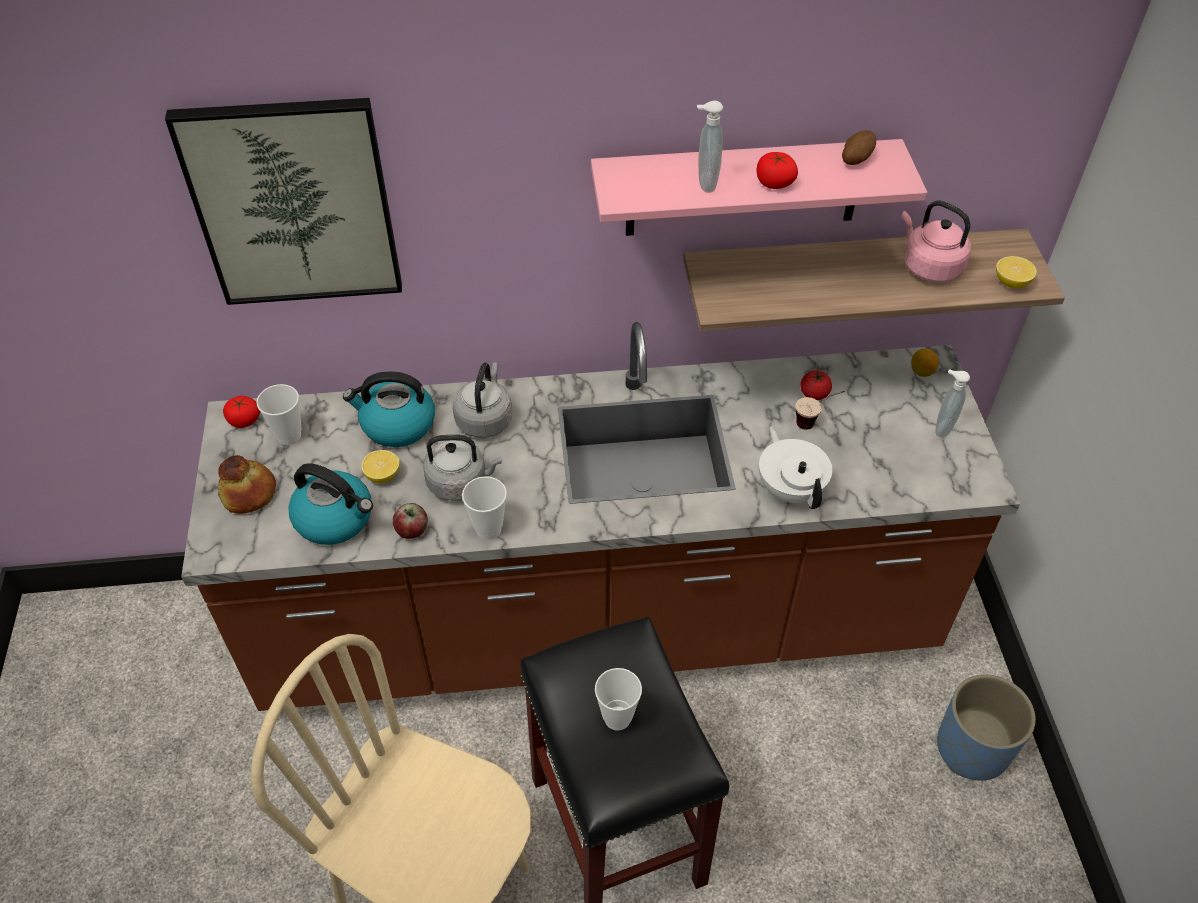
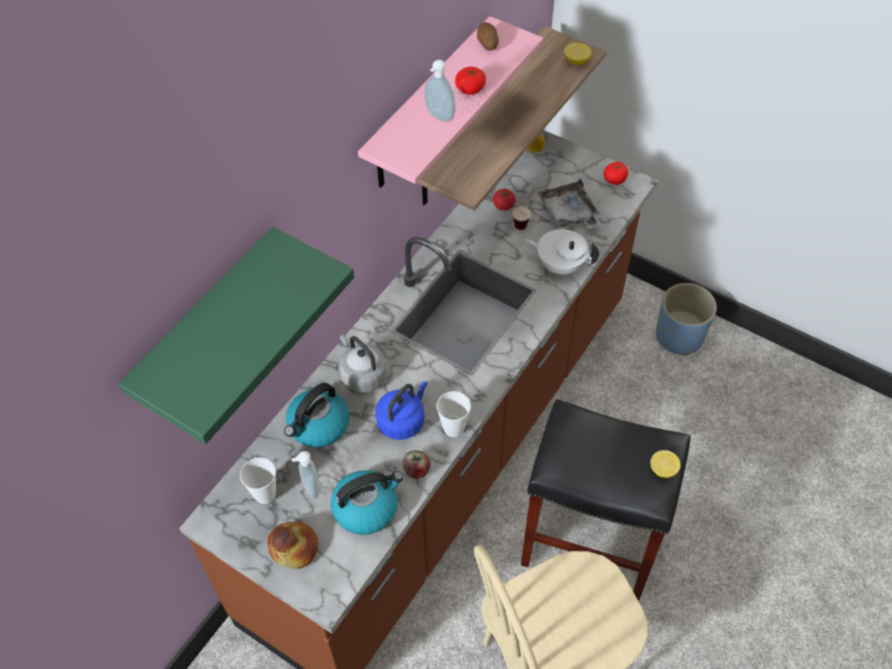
camera: 50 degrees left, 5 degrees up
picture [165,98,402,305] -> green shelf [118,227,354,444]
tomato [223,396,260,428] -> tomato moved to [604,162,628,185]
lemon [361,450,400,483] -> lemon moved to [651,450,680,478]
grey kettle [423,435,502,501] -> blue kettle [375,381,427,440]
cup [595,668,642,731] -> none
pink kettle [901,200,971,282] -> none
soap dispenser [935,369,970,438] -> soap dispenser moved to [291,451,319,499]
none -> grey tray [537,179,602,229]

